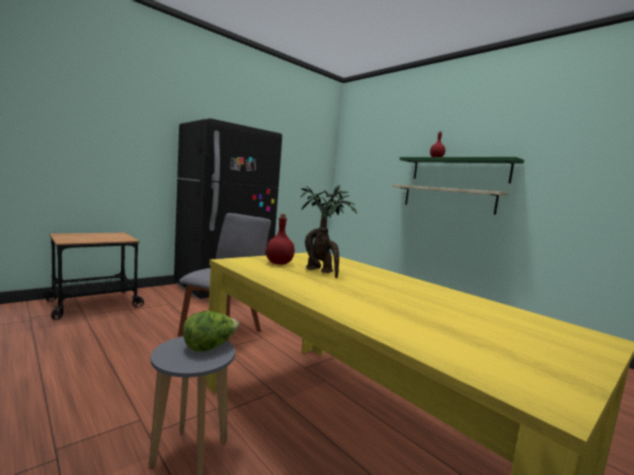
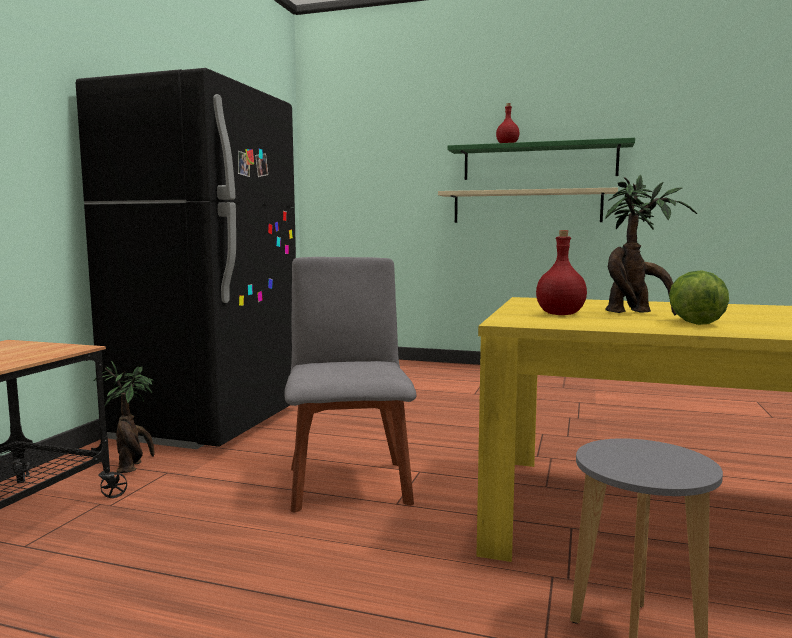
camera: 30 degrees left, 0 degrees up
lettuce [183,311,239,352] -> lettuce moved to [669,270,729,325]
none -> potted plant [94,361,155,473]

